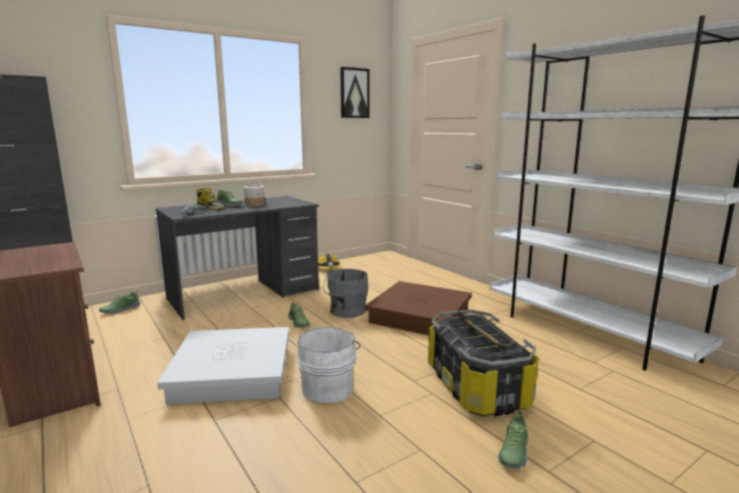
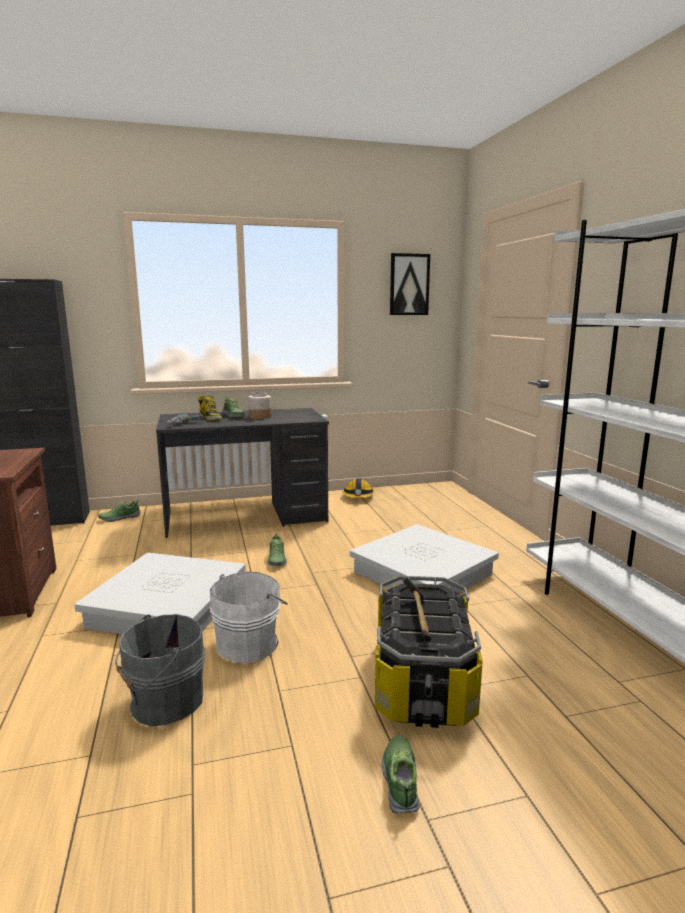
camera: 20 degrees right, 0 degrees up
grey bucket [323,269,368,318] -> grey bucket moved to [115,614,205,727]
brown storage box [365,281,472,335] -> white storage box [350,524,499,593]
shoe [498,411,528,469] -> shoe turned 135 degrees clockwise [382,735,420,813]

